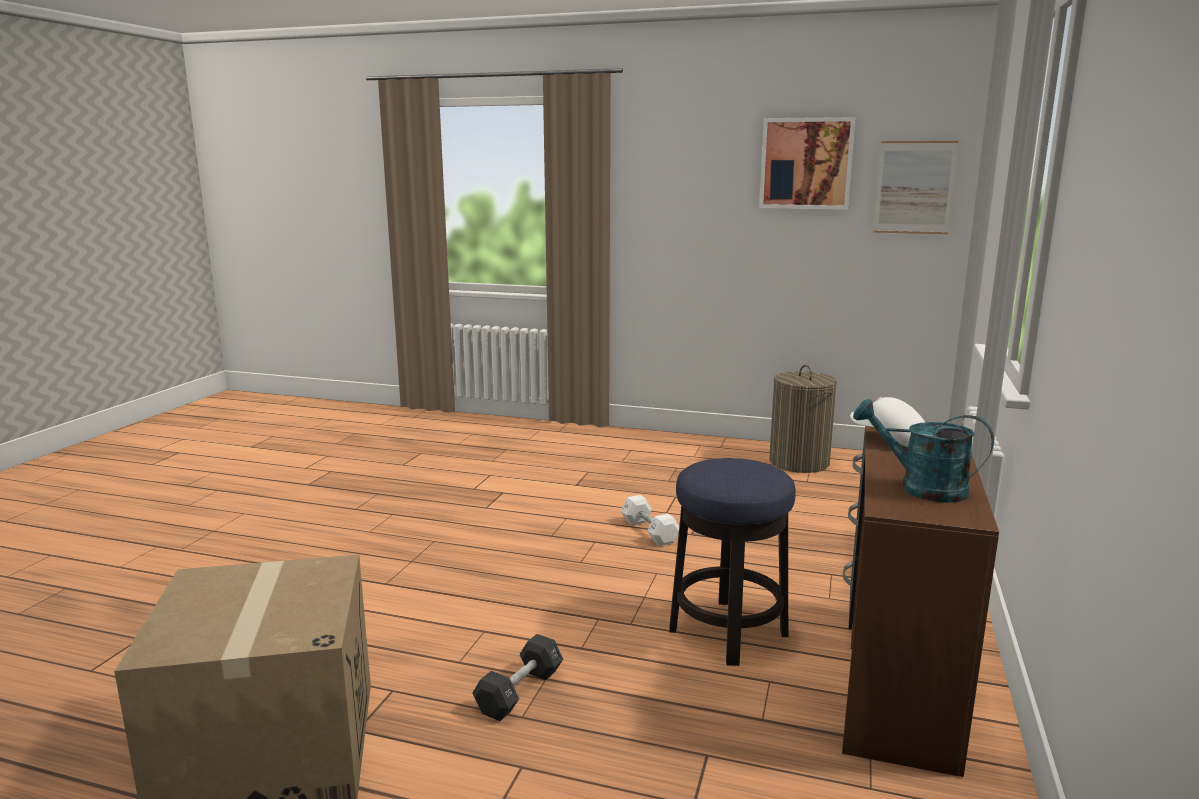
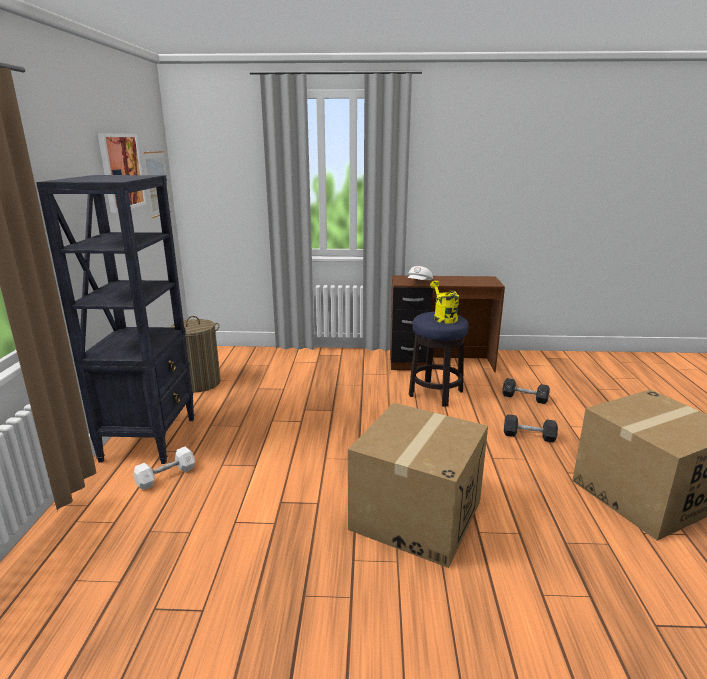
camera: 105 degrees left, 5 degrees up
white dumbbell [621,495,679,546] -> white dumbbell moved to [133,447,195,490]
turquoise watering can [853,399,994,503] -> none
none -> black bookcase [36,175,195,464]
none -> cardboard box [348,403,488,568]
none -> yellow watering can [430,280,459,324]
none -> black dumbbell [502,378,550,404]

